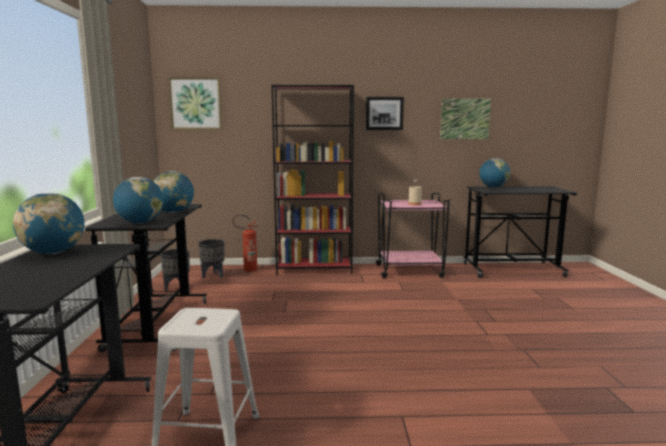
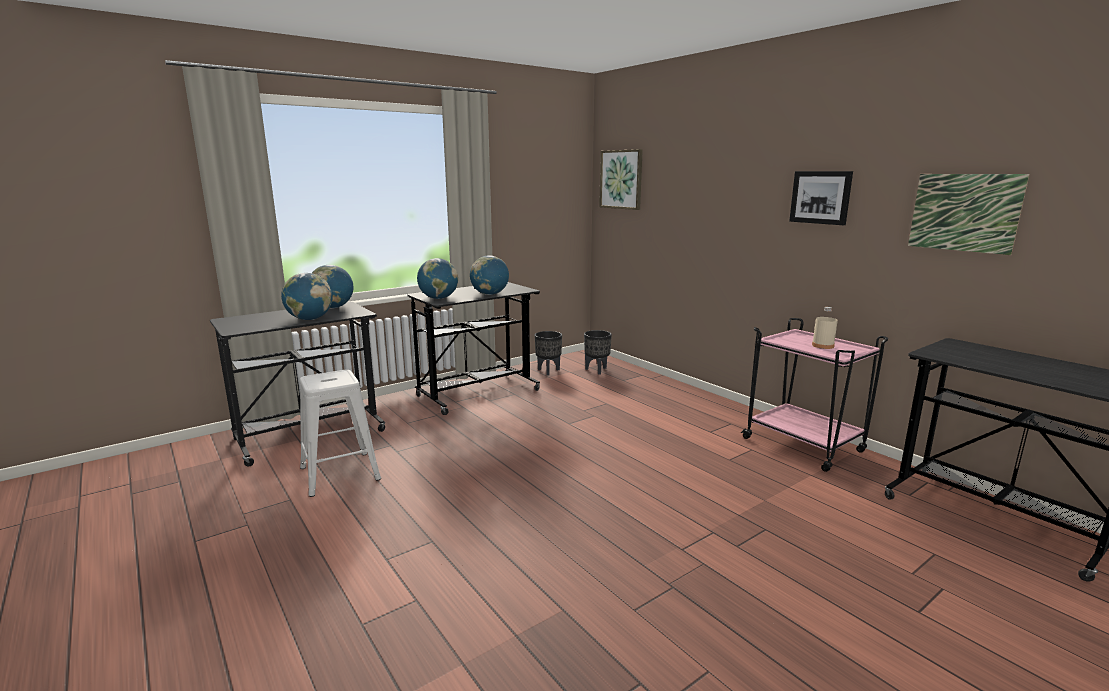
camera: 55 degrees right, 5 degrees up
fire extinguisher [232,214,258,272] -> none
red bookcase [271,85,354,275] -> none
globe [479,158,510,188] -> globe moved to [281,273,333,320]

